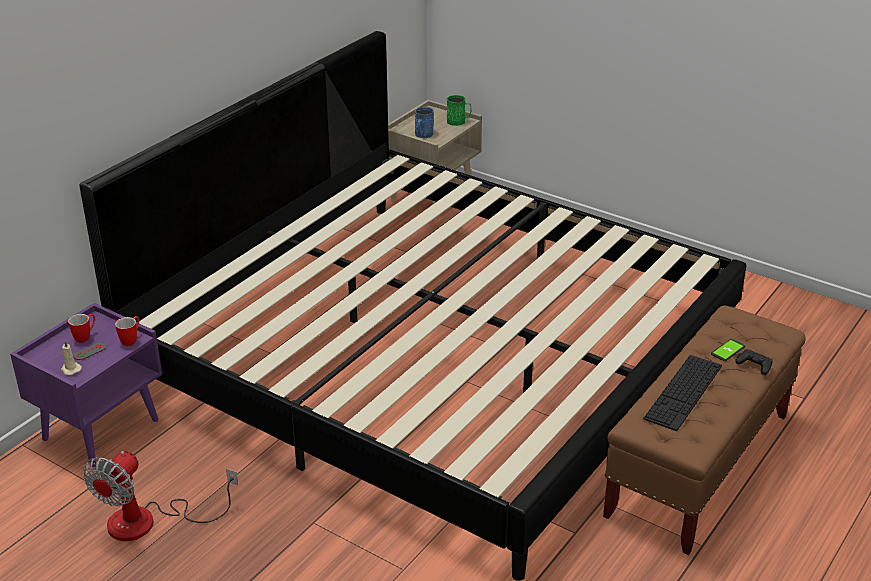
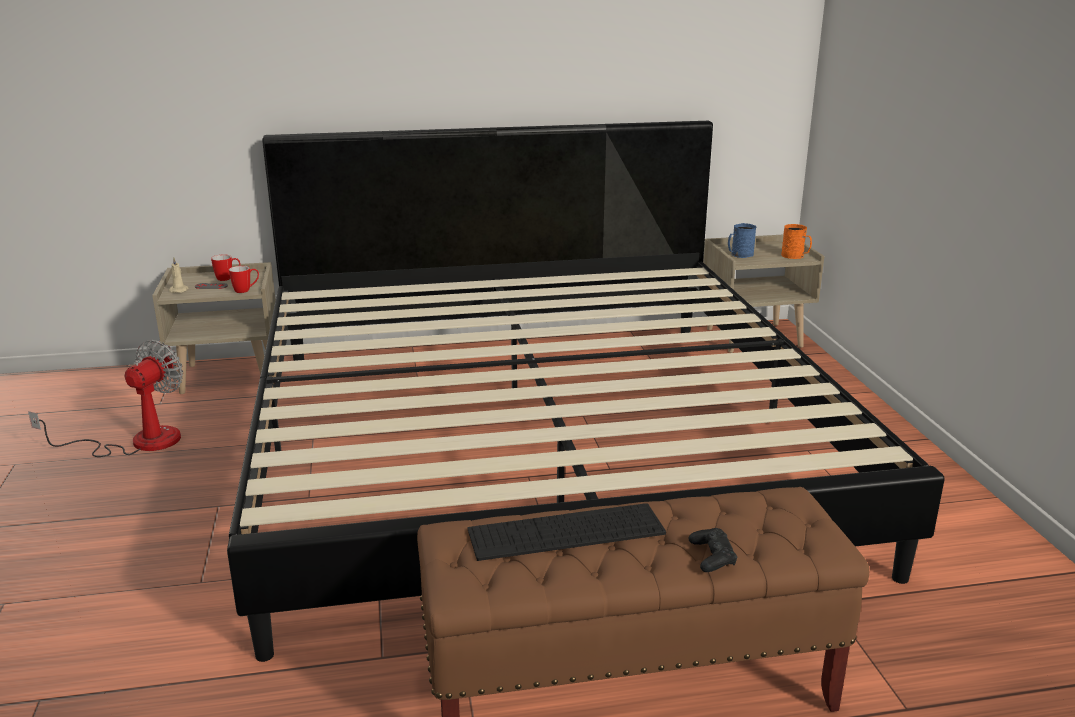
camera: 45 degrees right, 10 degrees down
purple nightstand [10,303,162,467] -> beige nightstand [152,262,276,394]
fan [83,451,238,541] -> fan turned 135 degrees clockwise [28,340,183,457]
green mug [446,95,471,126] -> orange mug [781,224,812,259]
phone [711,339,745,361] -> none

